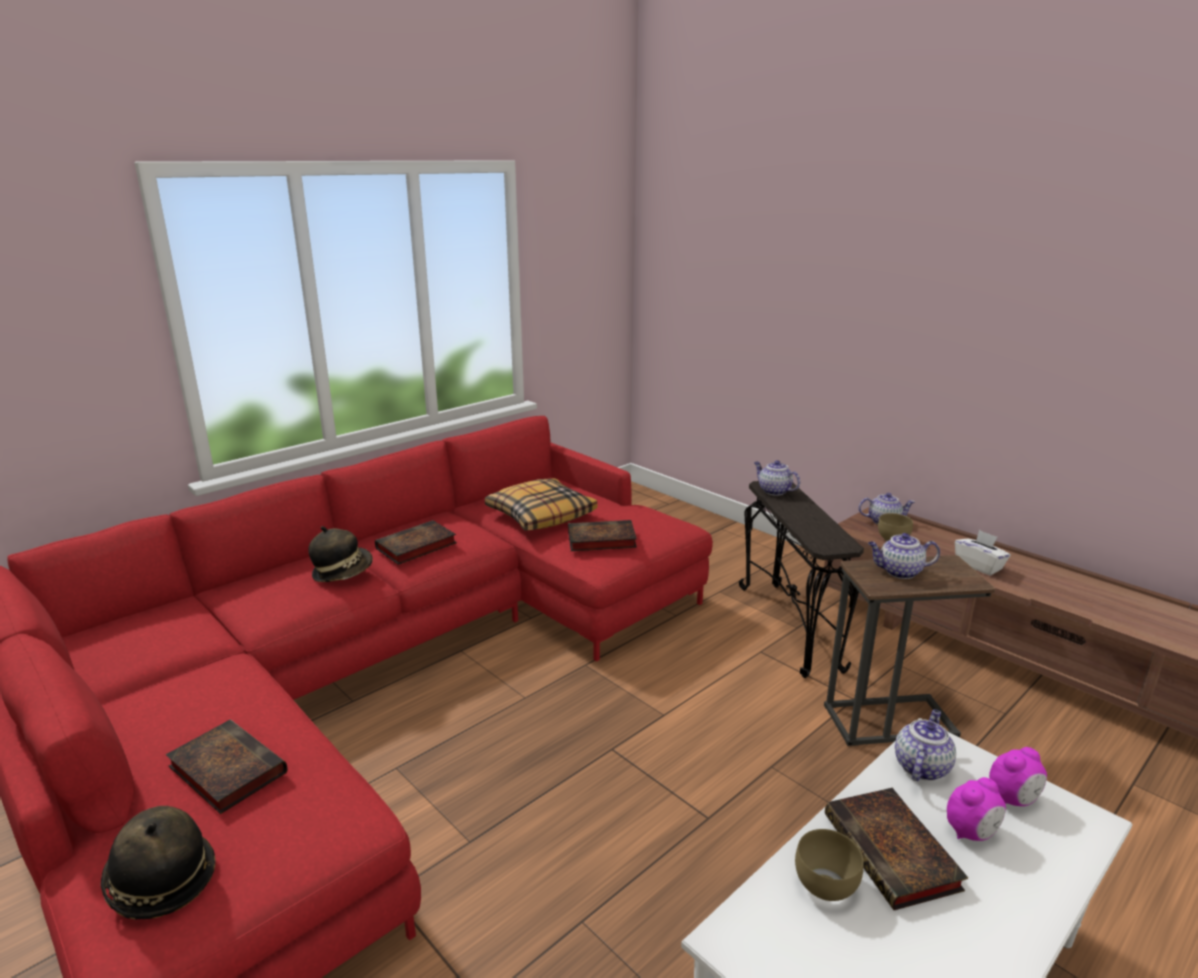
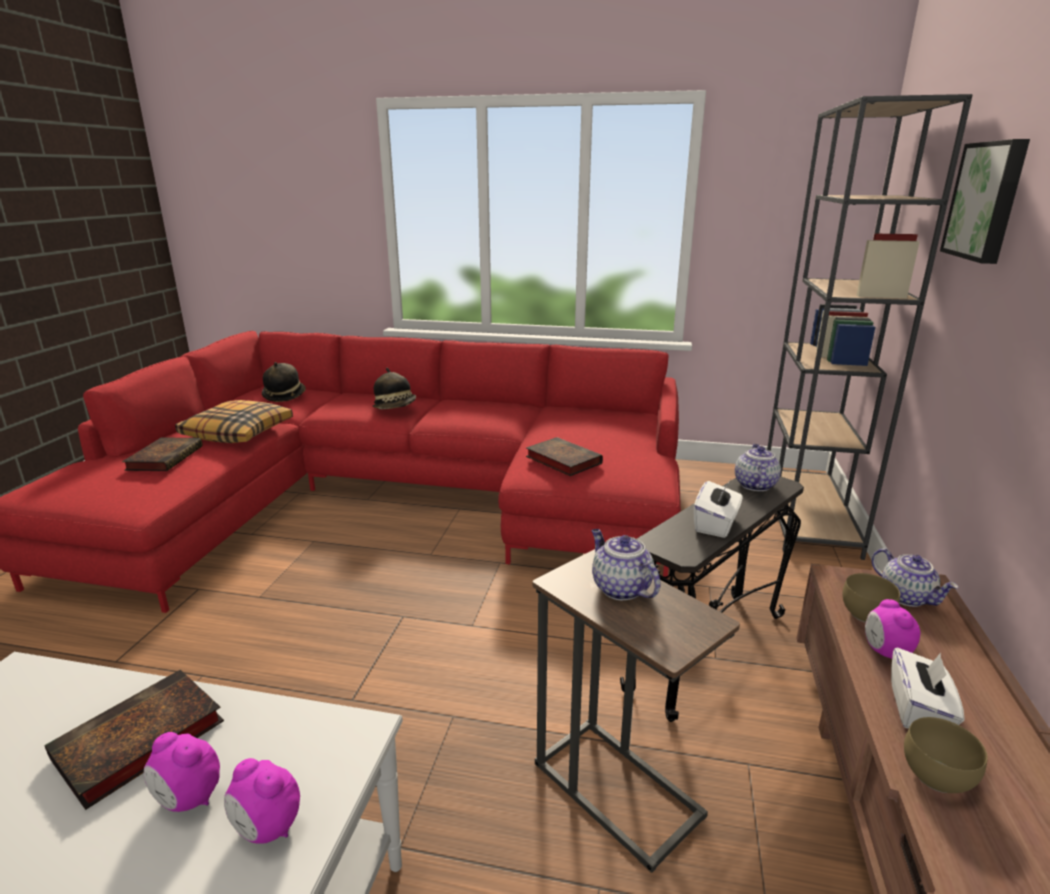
camera: 55 degrees right, 0 degrees up
hat [101,806,215,919] -> hat moved to [262,362,306,402]
book [375,520,457,565] -> none
pillow [485,478,597,531] -> pillow moved to [175,400,293,443]
brown bowl [795,829,863,901] -> brown bowl moved to [904,717,988,793]
teapot [895,709,956,781] -> none
none -> white tissue box [694,481,742,538]
none -> bookcase [767,94,973,560]
none -> alarm clock [865,599,920,659]
none -> picture [940,139,1030,264]

